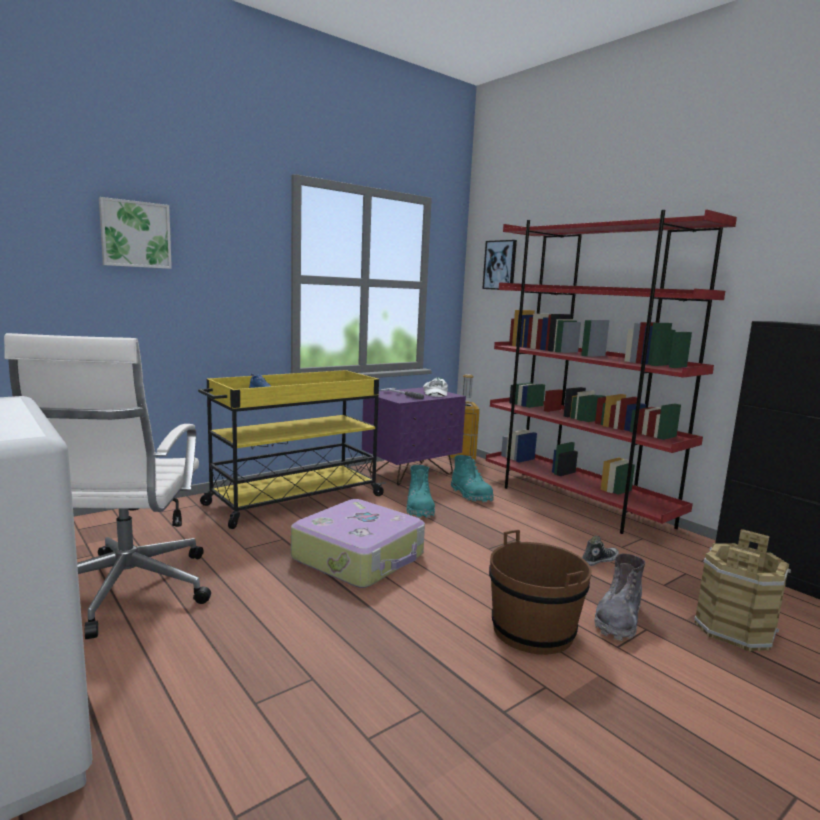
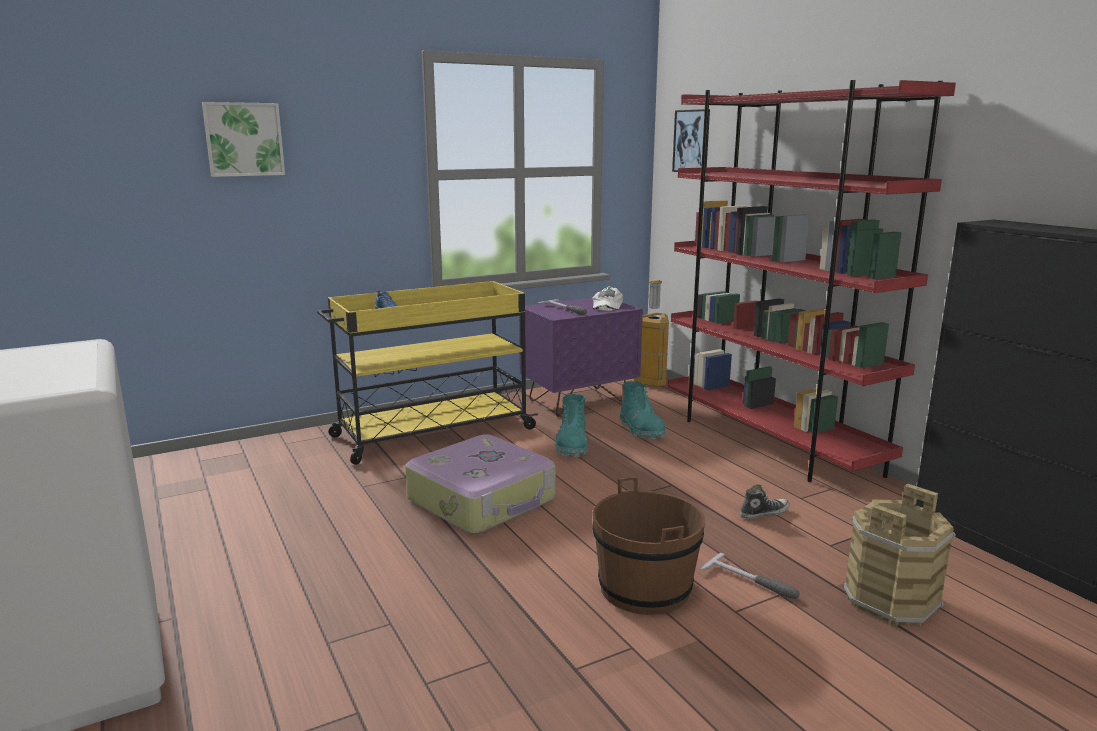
camera: 10 degrees right, 5 degrees up
white office chair [4,333,211,639] -> none
grey boot [594,554,645,641] -> hammer [699,553,800,599]

